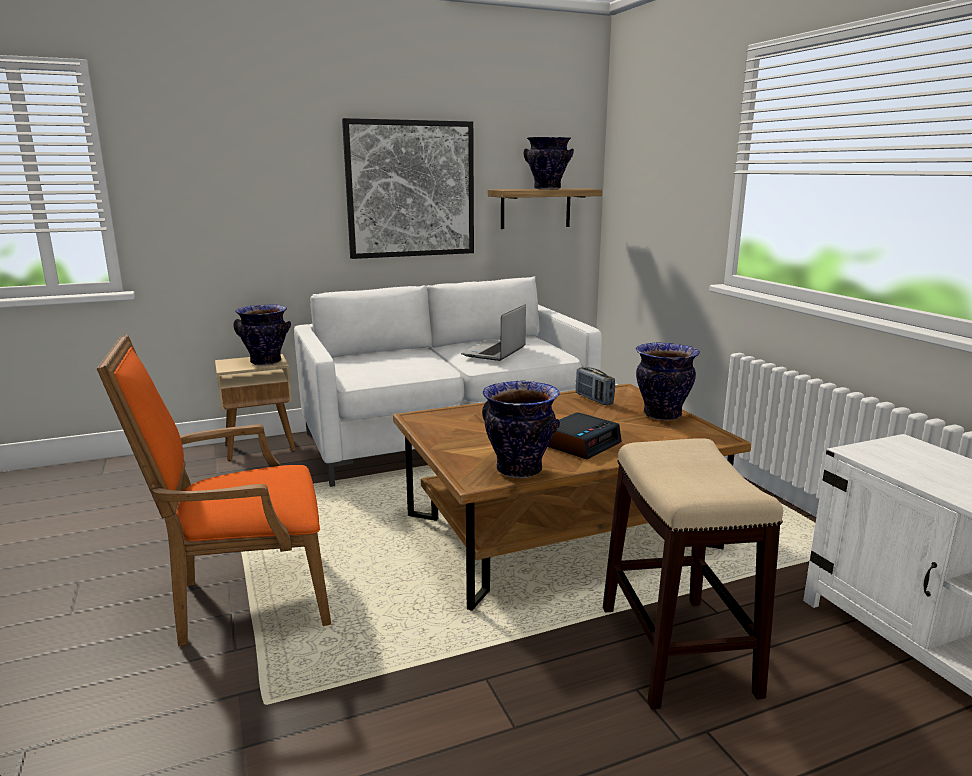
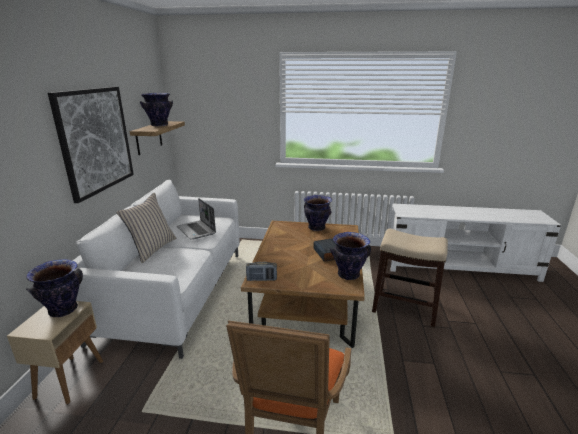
camera: 60 degrees left, 5 degrees up
radio [576,367,615,405] -> radio moved to [246,262,277,281]
none -> beige pillow [116,193,176,263]

